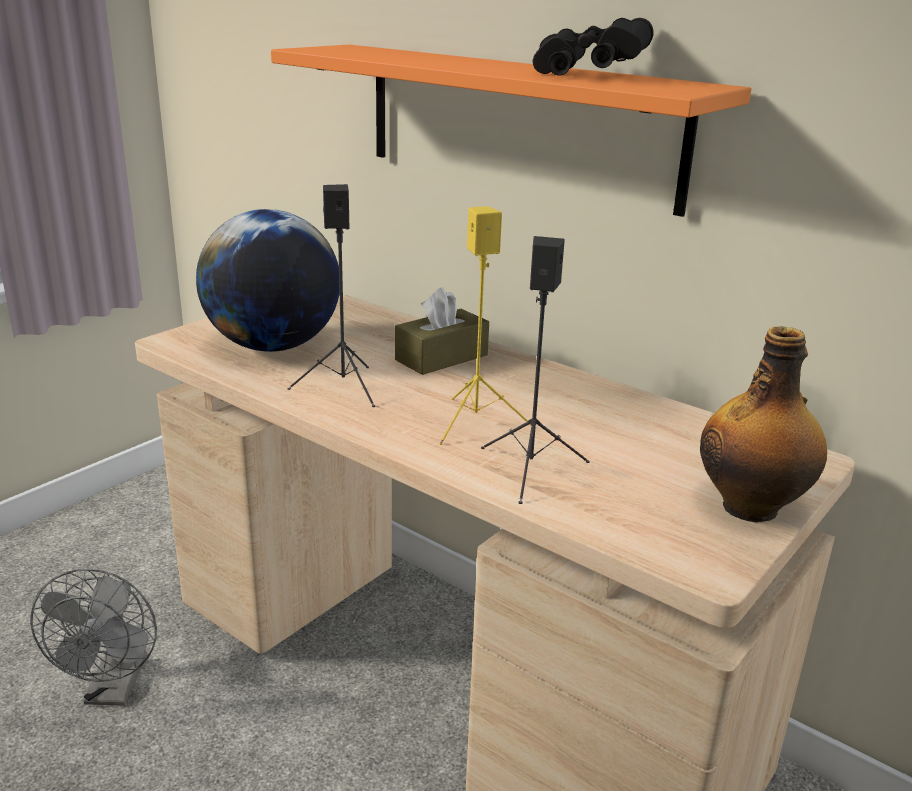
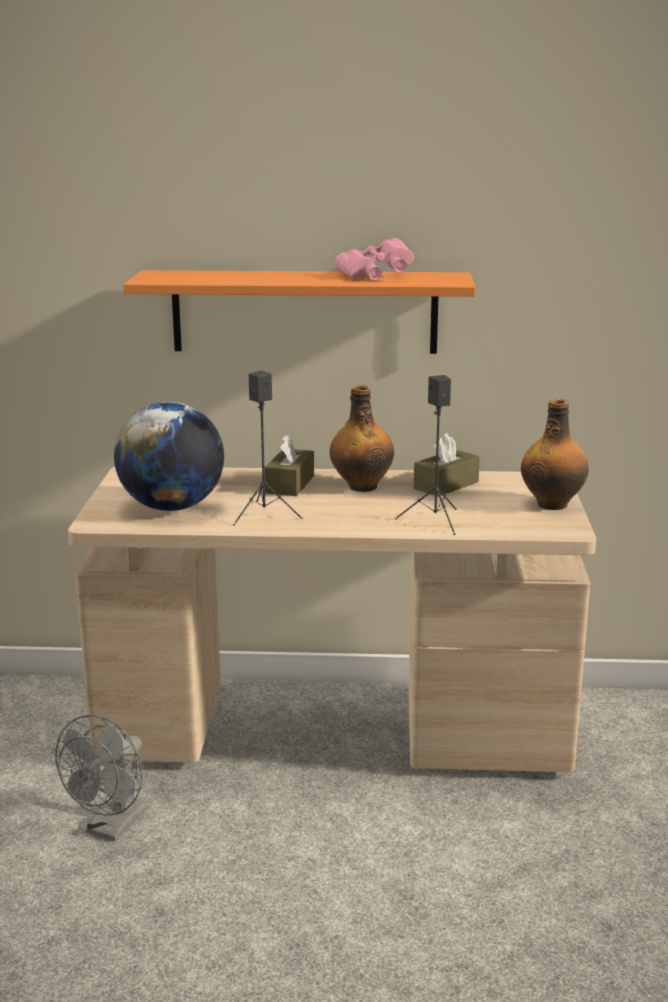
camera: 35 degrees left, 5 degrees down
grey fan [30,568,157,706] -> grey fan turned 60 degrees clockwise [55,715,148,841]
yellow speaker [439,206,531,445] -> none
black binoculars [533,18,654,76] -> pink binoculars [335,238,414,280]
none -> bottle [330,385,394,492]
none -> brown tissue box [414,433,480,497]

